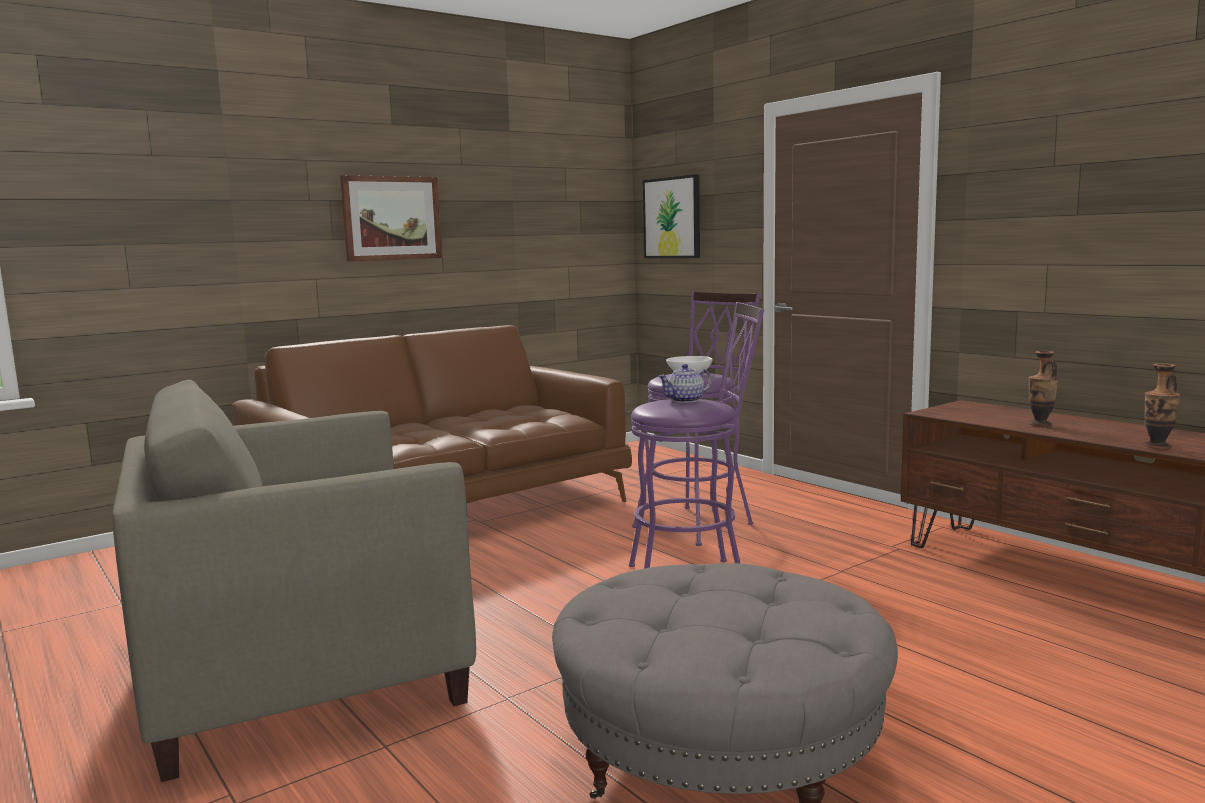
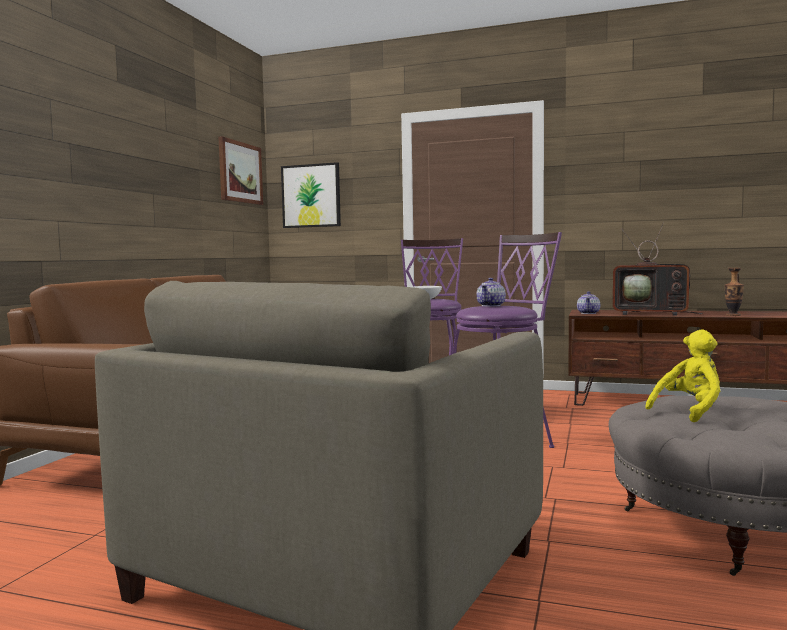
camera: 35 degrees left, 5 degrees down
picture [340,175,442,262] -> picture moved to [219,136,263,205]
vase [1029,351,1059,427] -> television [613,222,703,316]
none -> teapot [577,291,600,314]
none -> yellow plush toy [645,330,720,422]

